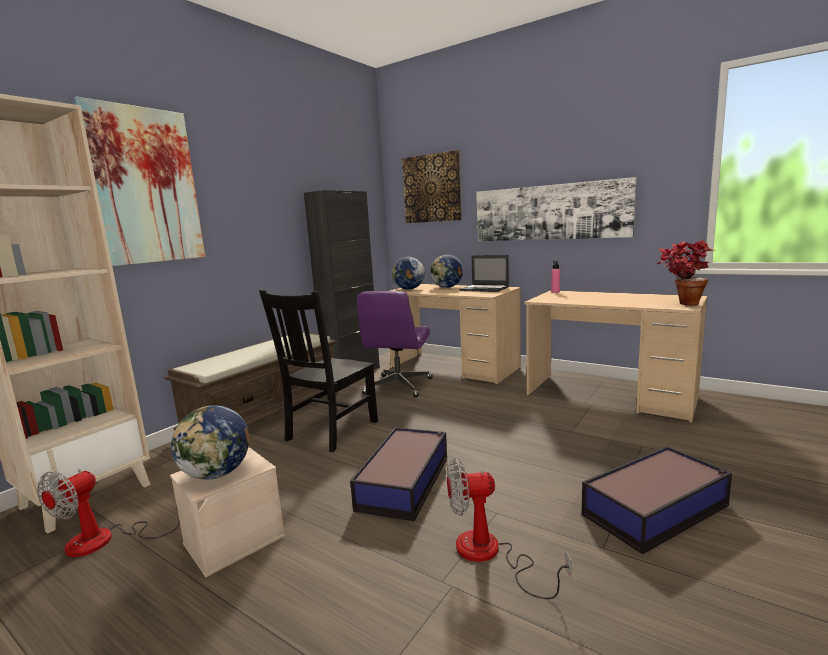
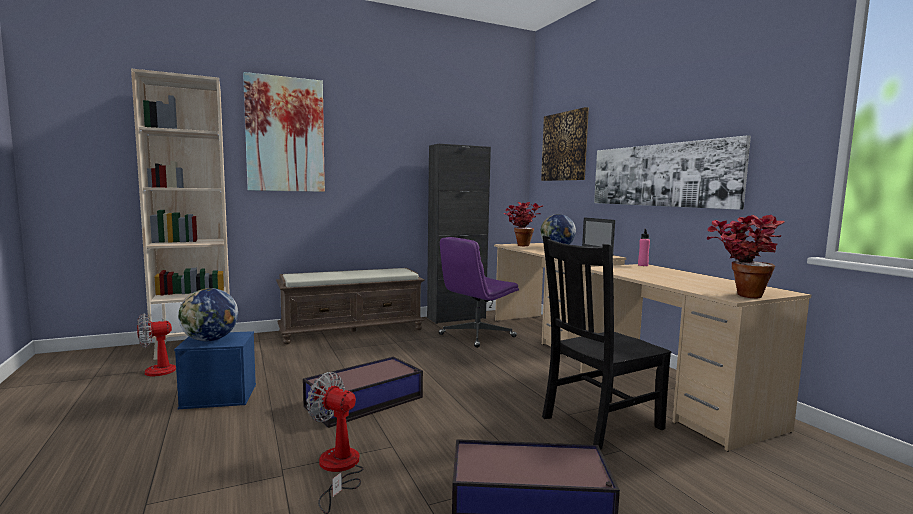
camera: 30 degrees right, 5 degrees down
beige storage box [170,447,285,577] -> blue storage box [174,331,256,409]
black chair [259,290,378,452] -> black chair moved to [542,235,671,450]
globe [392,257,425,290] -> potted plant [504,202,543,246]

